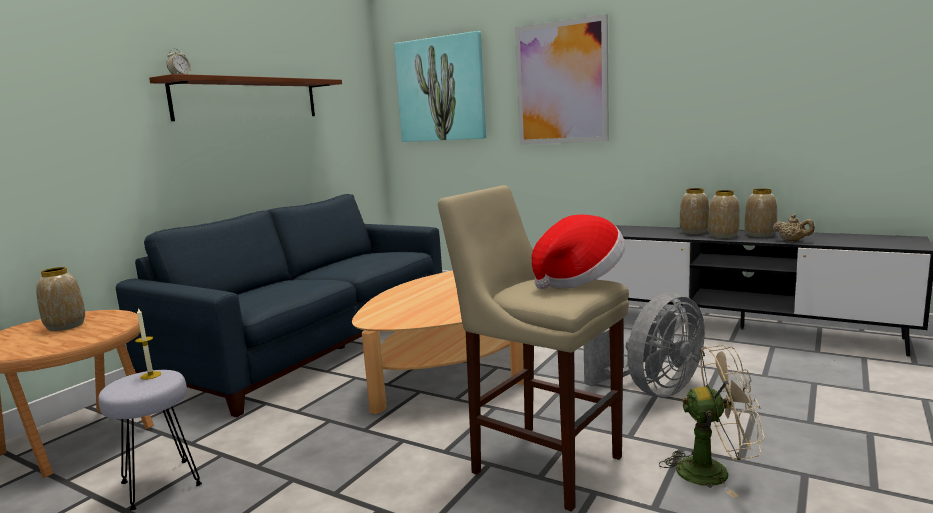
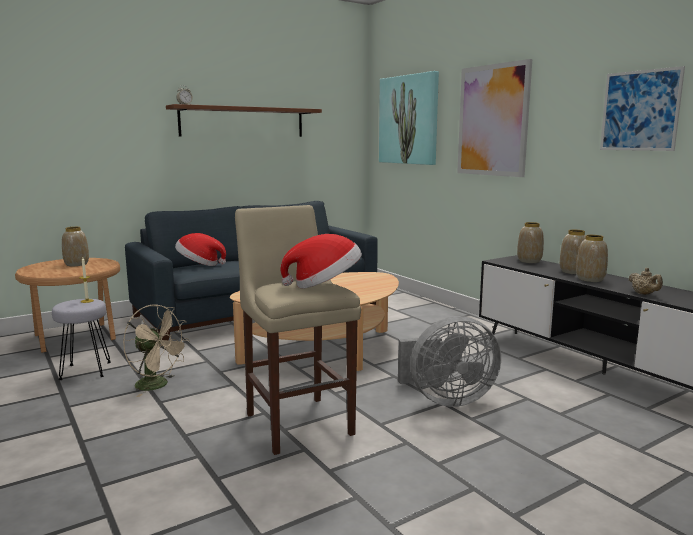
camera: 25 degrees right, 0 degrees up
beige fan [659,345,765,498] -> beige fan moved to [123,305,190,397]
vase [745,188,777,237] -> vase moved to [517,222,544,263]
none -> hat [175,233,226,266]
none -> picture [600,66,685,151]

